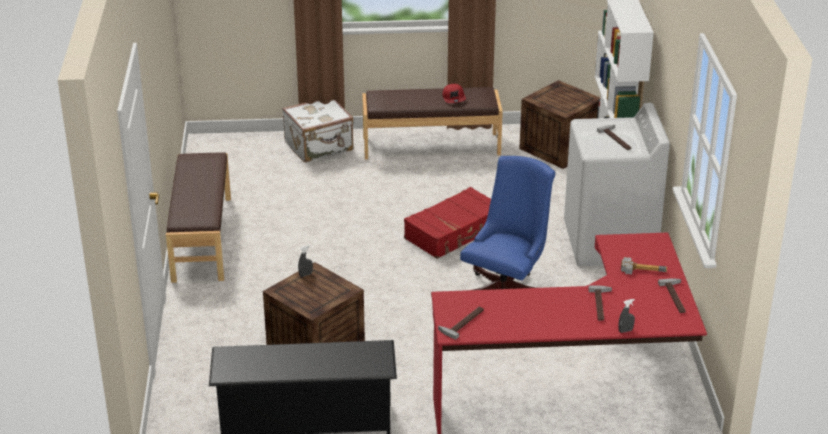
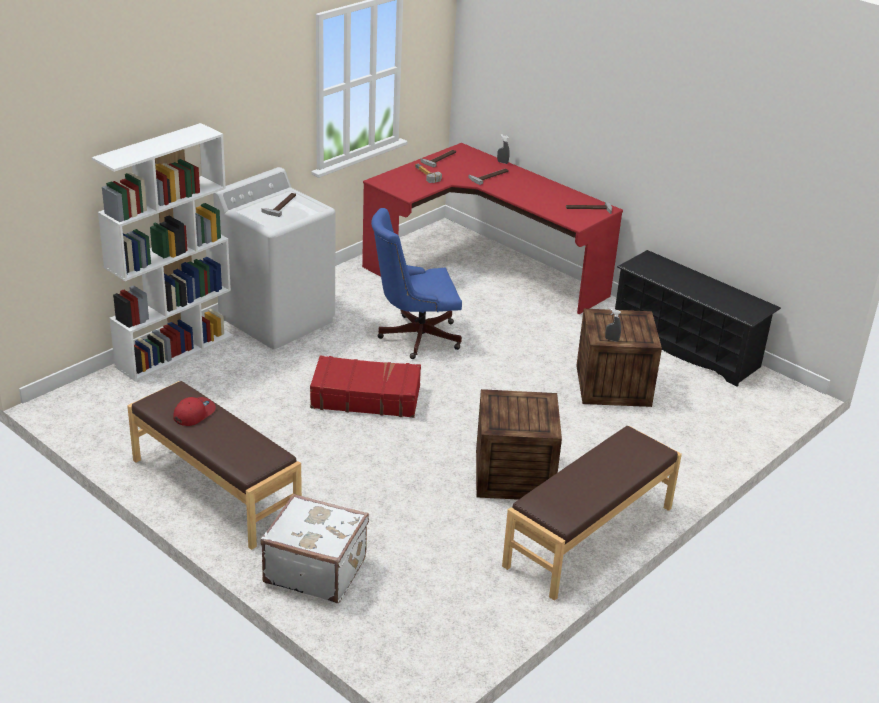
camera: 135 degrees left, 0 degrees up
crate [519,80,600,169] -> crate moved to [476,389,562,500]

